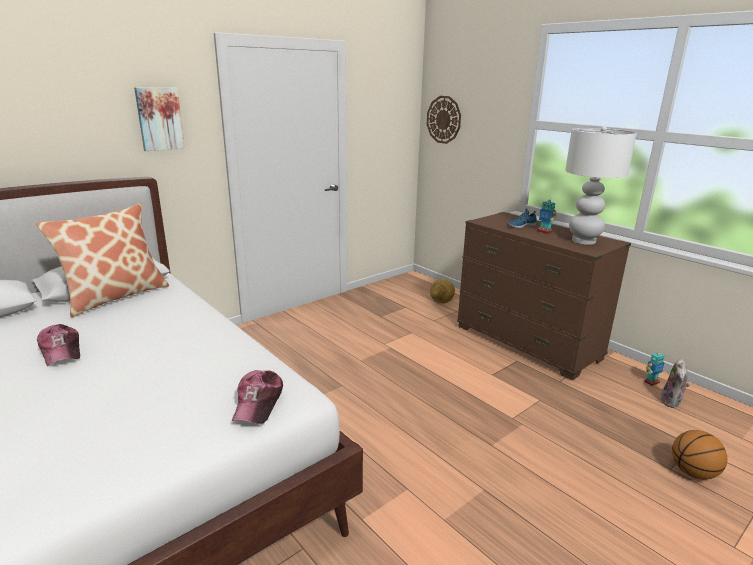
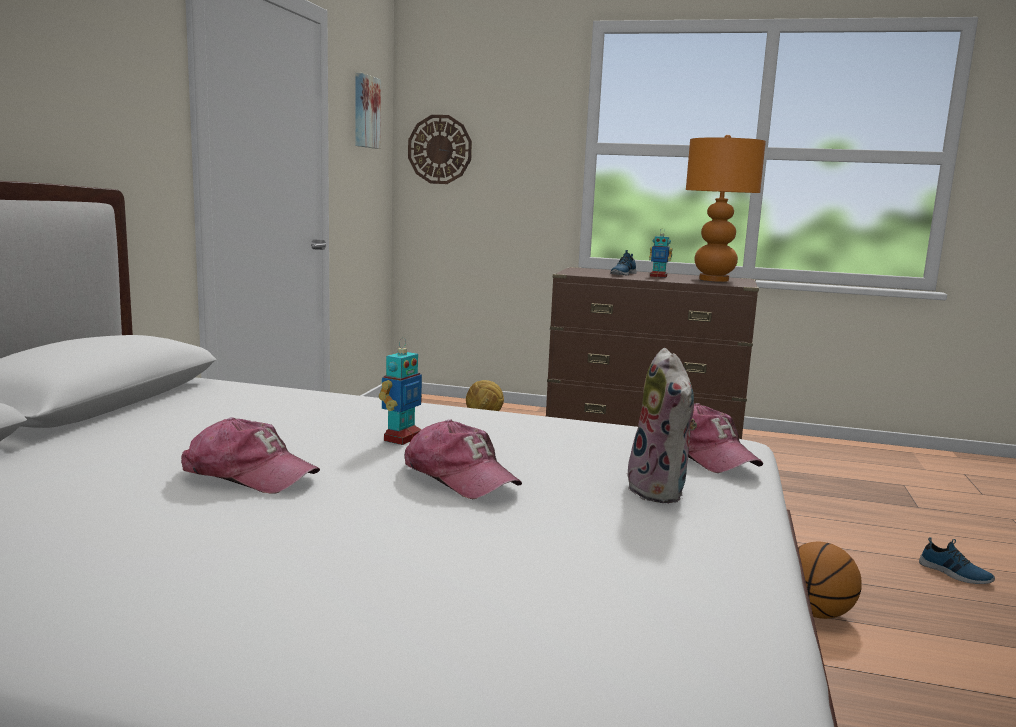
camera: 35 degrees left, 10 degrees down
pillow [36,203,169,317] -> none
picture [134,87,185,151] -> picture moved to [355,73,381,149]
white table lamp [565,126,637,245] -> orange table lamp [686,135,766,282]
toy robot [645,352,664,386] -> toy robot moved to [379,338,422,445]
plush toy [661,359,690,408] -> plush toy moved to [628,348,697,503]
basketball [672,430,727,480] -> basketball moved to [798,542,862,619]
none -> cap [405,419,522,499]
none -> shoe [919,537,995,584]

